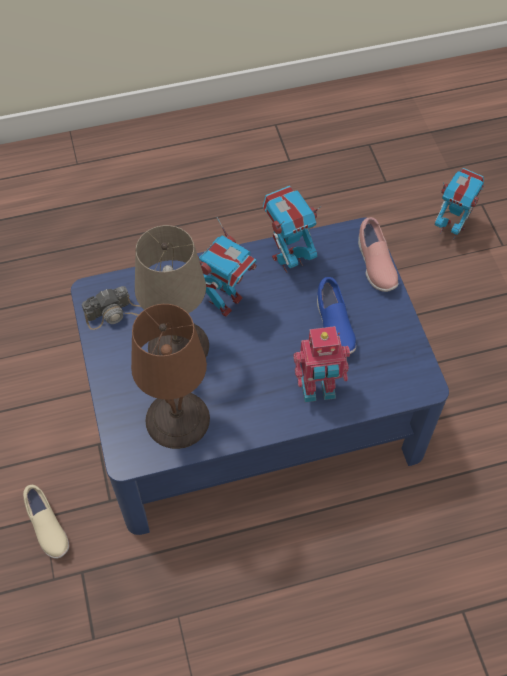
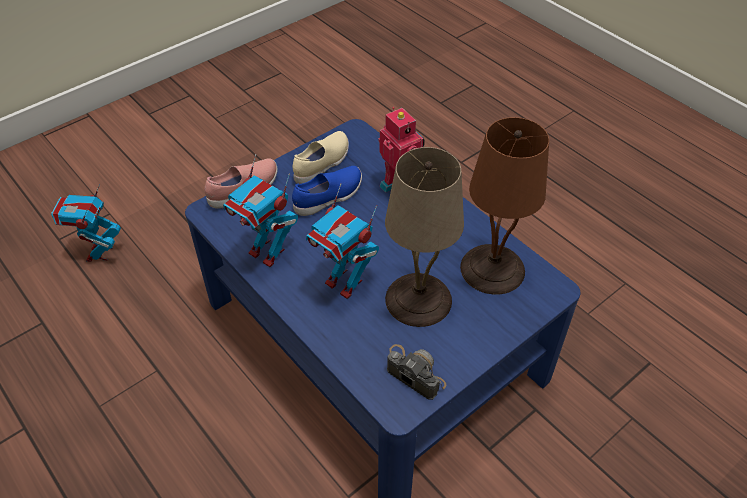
camera: 115 degrees left, 10 degrees down
beige shoe [23,485,69,559] -> beige shoe moved to [293,131,349,184]
toy robot [198,217,257,317] -> toy robot turned 150 degrees counterclockwise [306,183,379,299]

